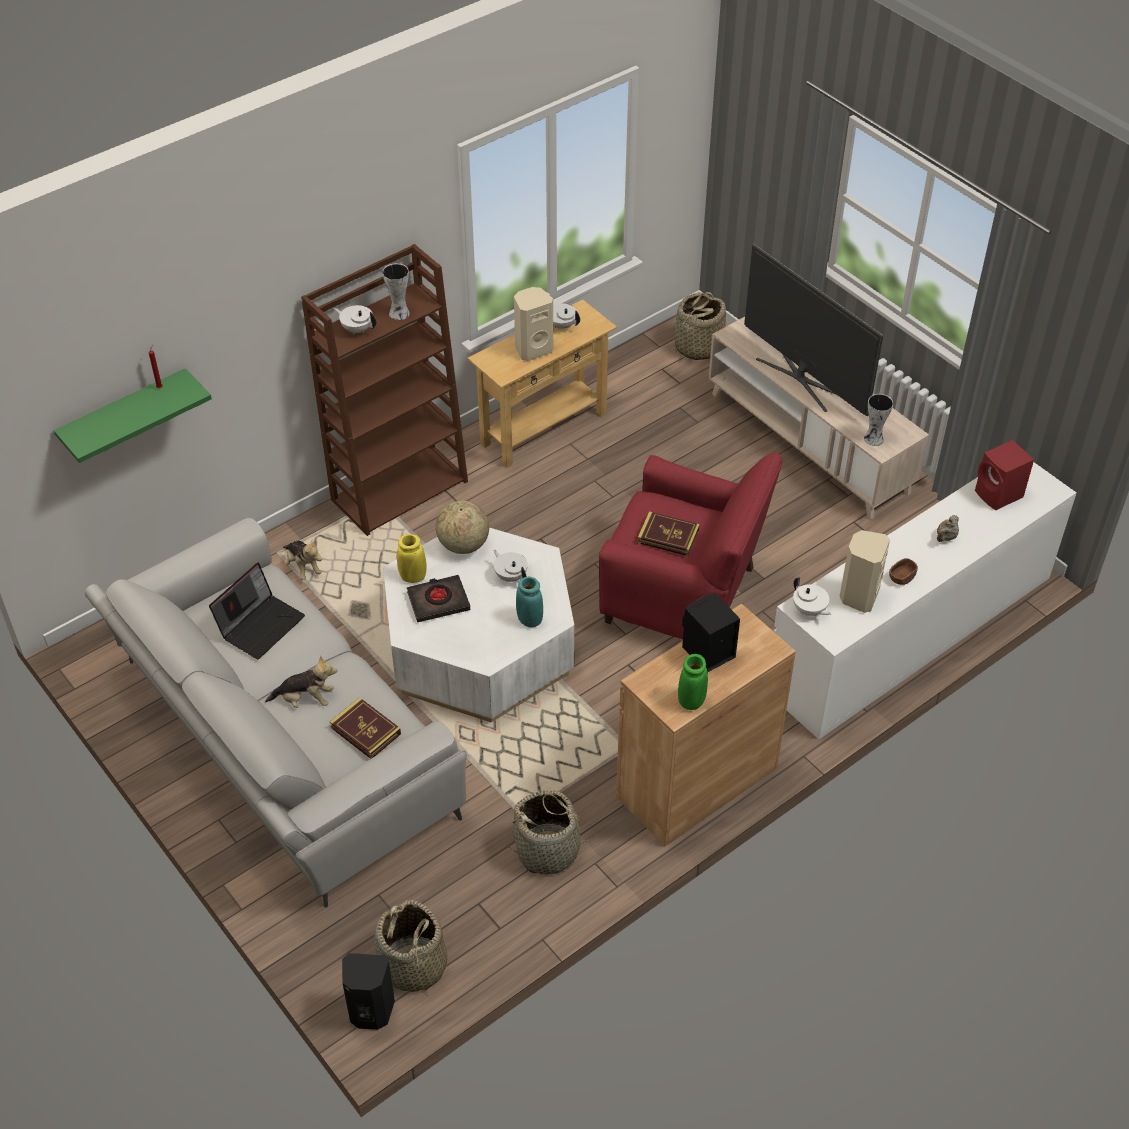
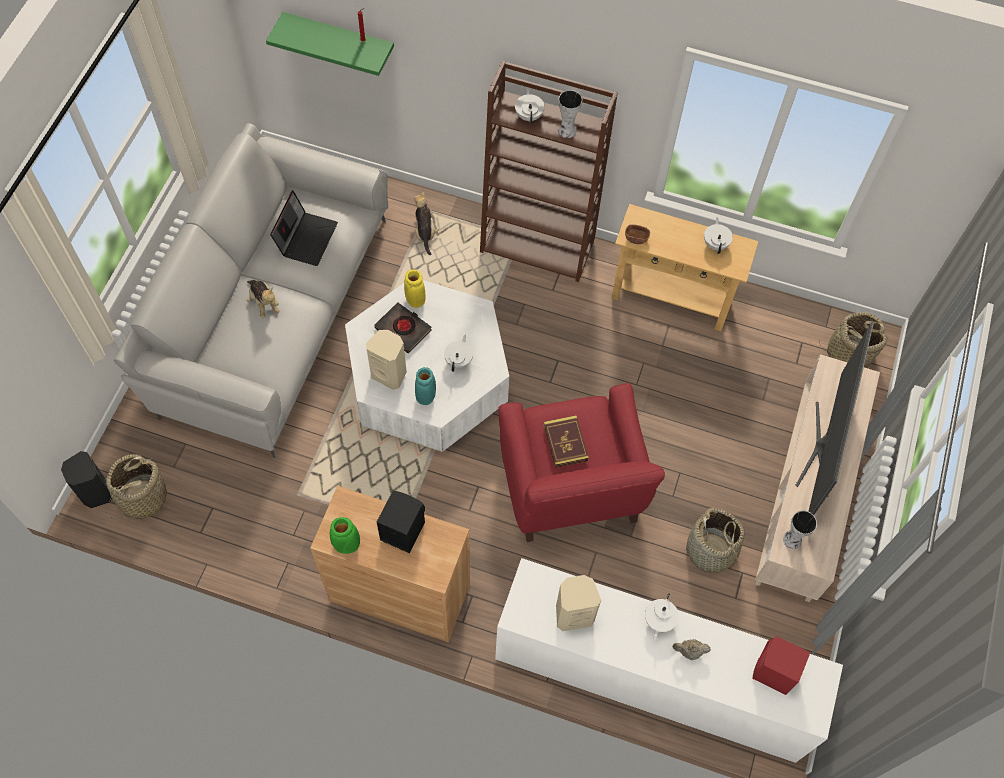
camera: 55 degrees right, 15 degrees up
laptop [209,562,305,659] -> laptop turned 75 degrees counterclockwise [270,190,338,266]
plush toy [283,541,322,580] -> plush toy turned 150 degrees clockwise [414,191,439,255]
book [330,697,401,759] -> none
globe [436,501,489,554] -> none
basket [507,790,595,874] -> basket moved to [686,508,744,574]
beige speaker [514,287,553,361] -> beige speaker moved to [366,330,407,390]
white teapot [793,577,831,616] -> white teapot moved to [645,593,679,640]
brown bowl [889,558,918,585] -> brown bowl moved to [625,224,650,244]

